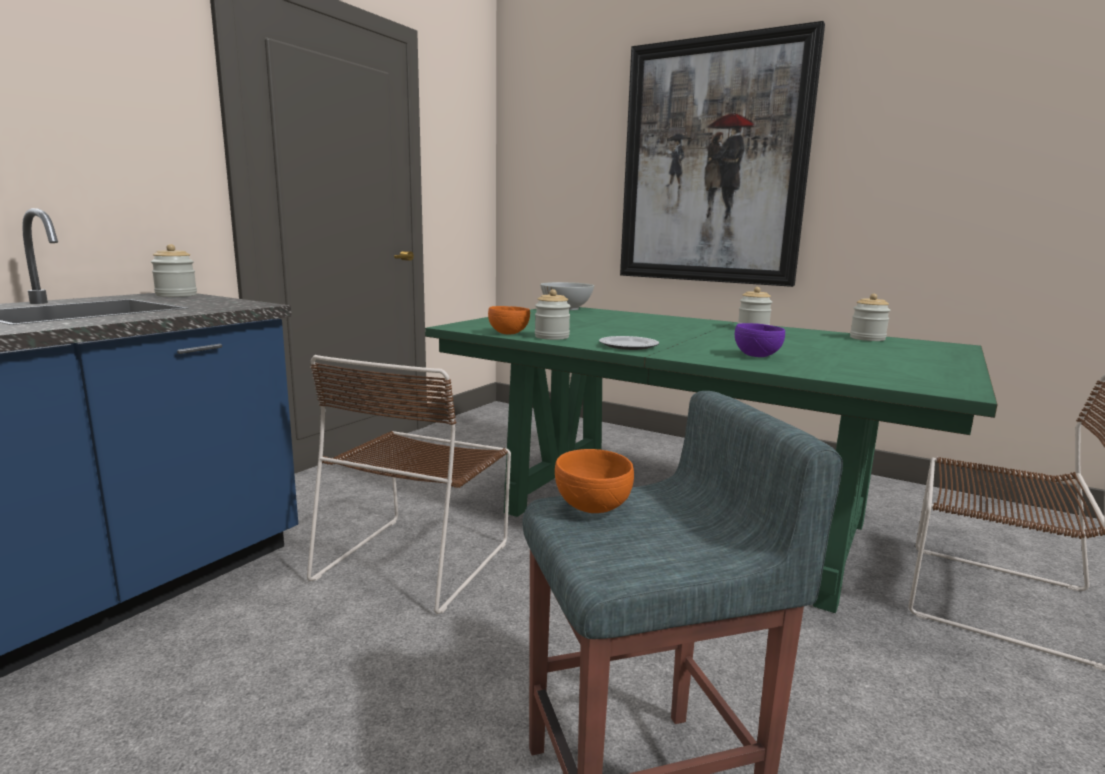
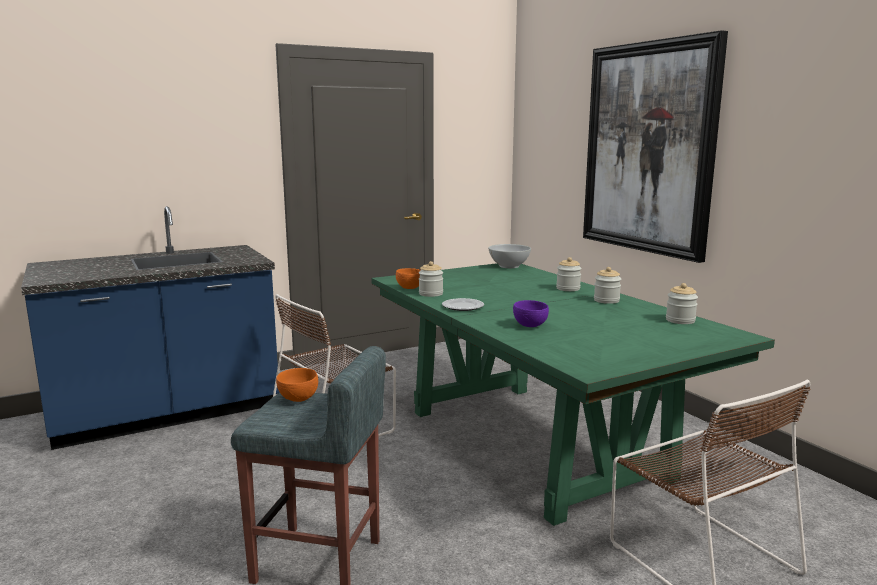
camera: 30 degrees right, 0 degrees up
jar [151,244,197,297] -> jar moved to [556,257,581,291]

